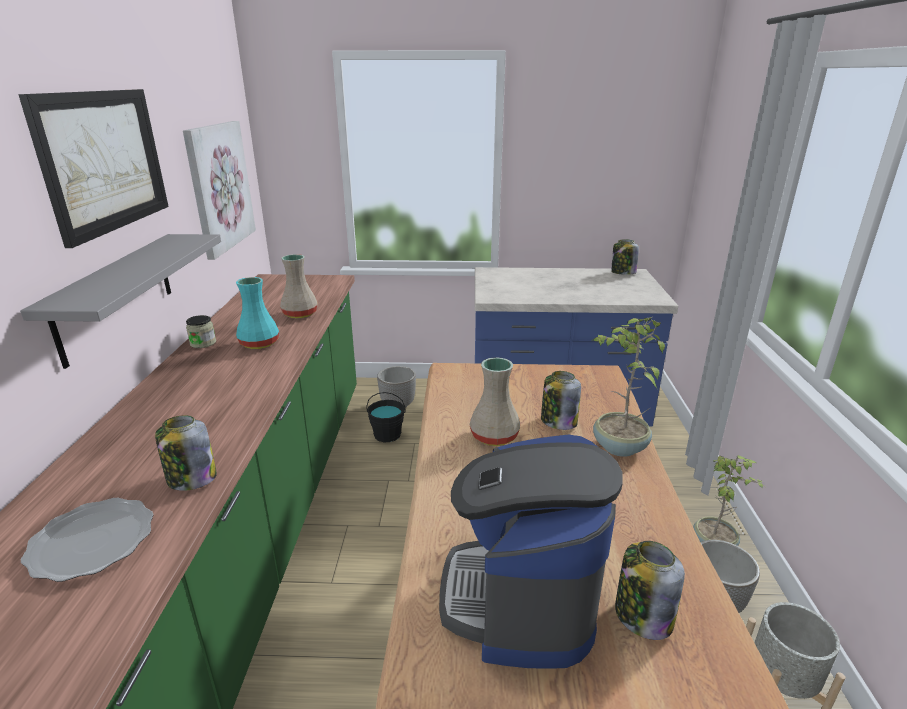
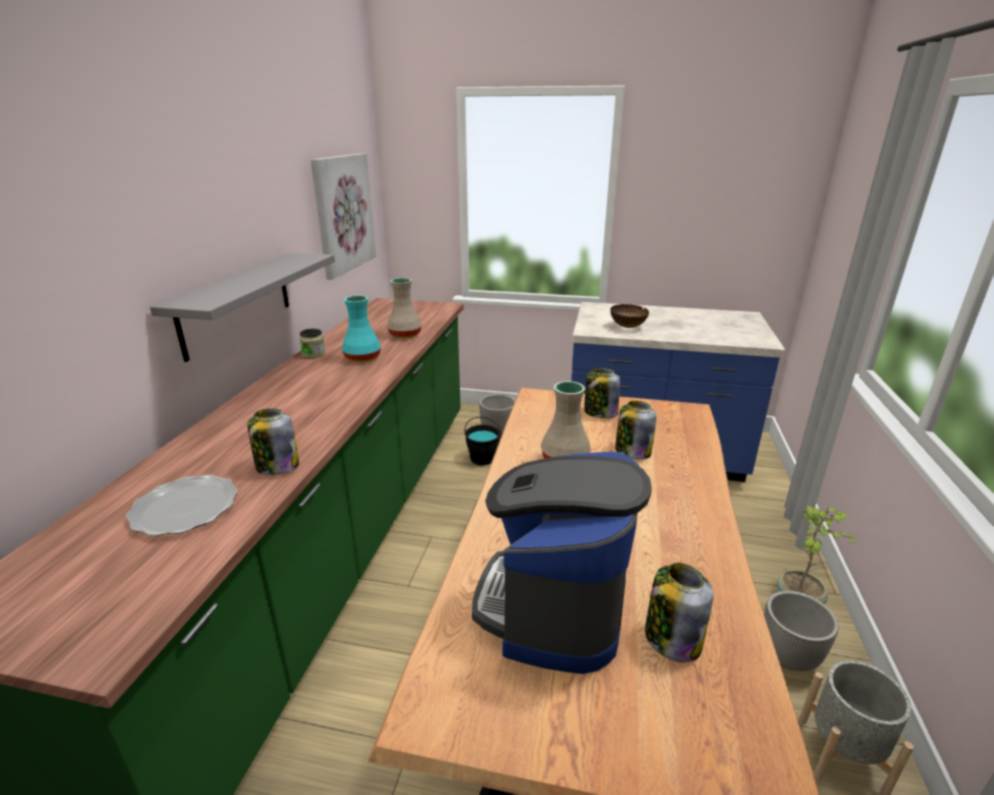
camera: 10 degrees right, 0 degrees up
picture [18,89,169,248] -> none
potted plant [591,317,665,457] -> none
jar [611,240,639,275] -> jar moved to [584,368,620,418]
none -> bowl [610,304,649,328]

